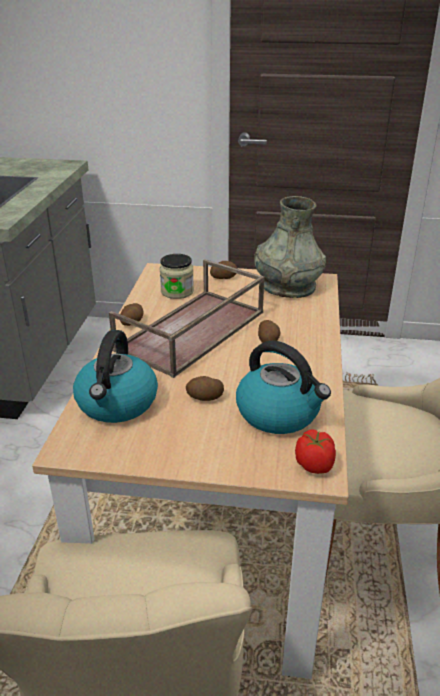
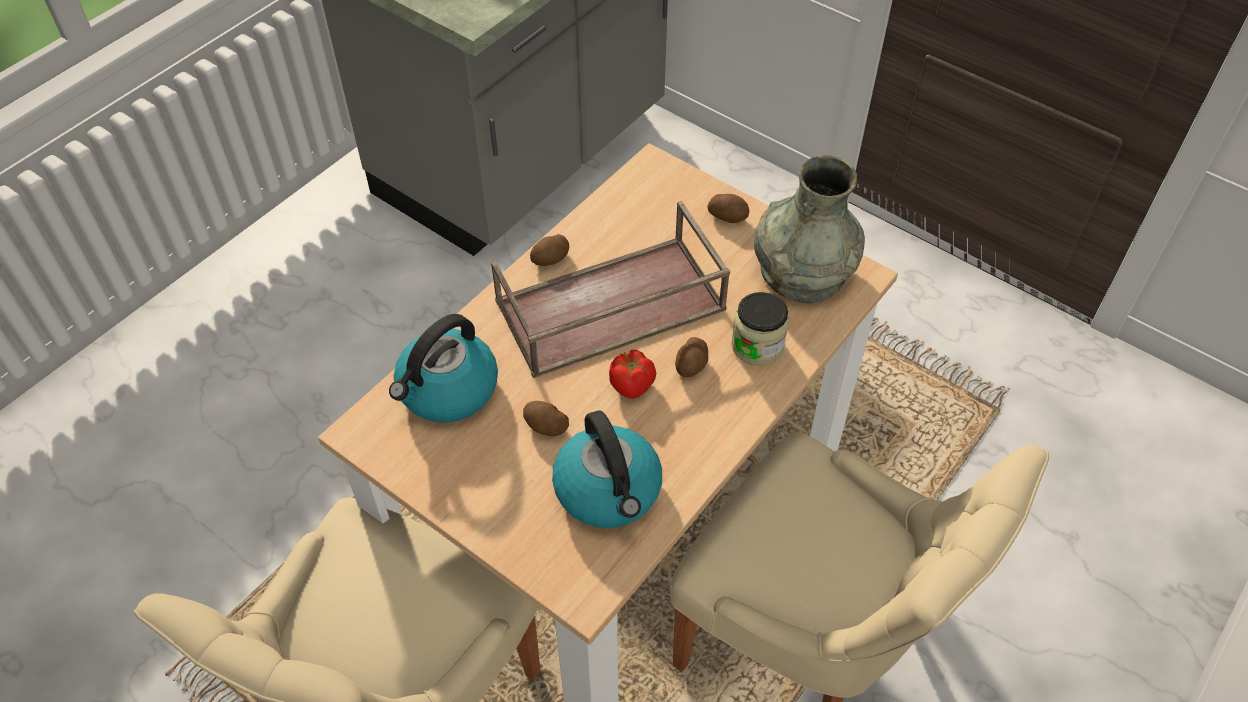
camera: 30 degrees right, 20 degrees up
jar [160,254,194,299] -> jar moved to [731,292,789,366]
tomato [295,429,336,474] -> tomato moved to [609,350,656,399]

